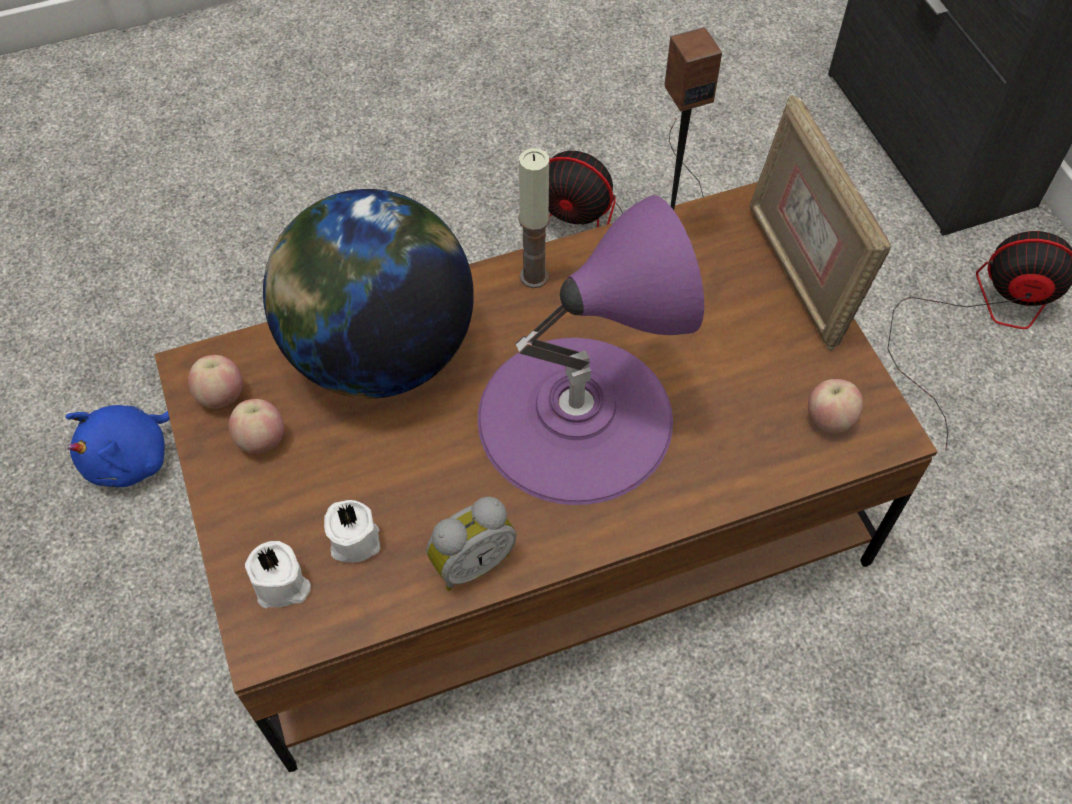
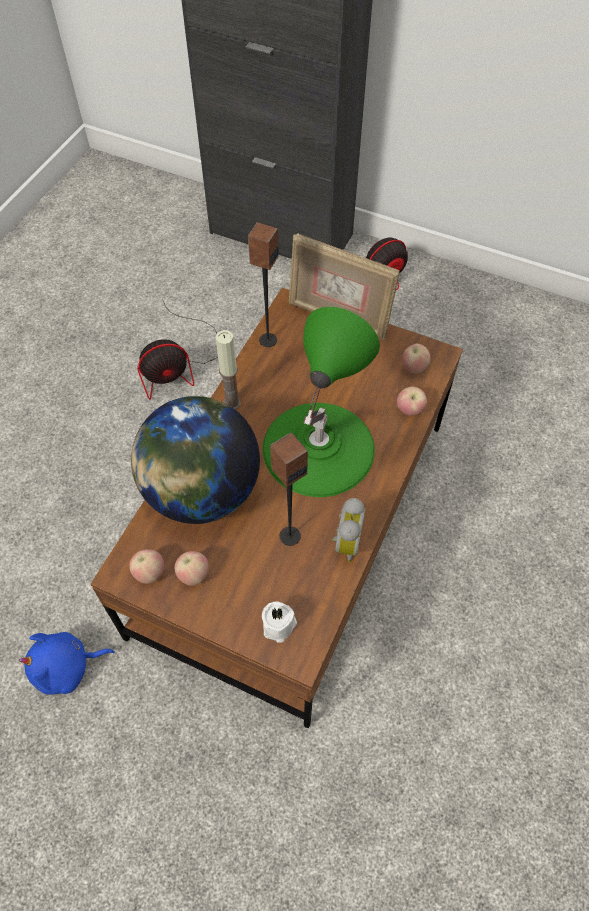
camera: 45 degrees left, 0 degrees up
blue plush toy [66,405,171,487] -> blue plush toy turned 75 degrees clockwise [19,632,115,695]
white candle [324,500,380,562] -> none
purple table lamp [478,195,704,505] -> green table lamp [263,307,380,497]
none -> speaker [270,432,308,546]
none -> apple [397,387,427,415]

